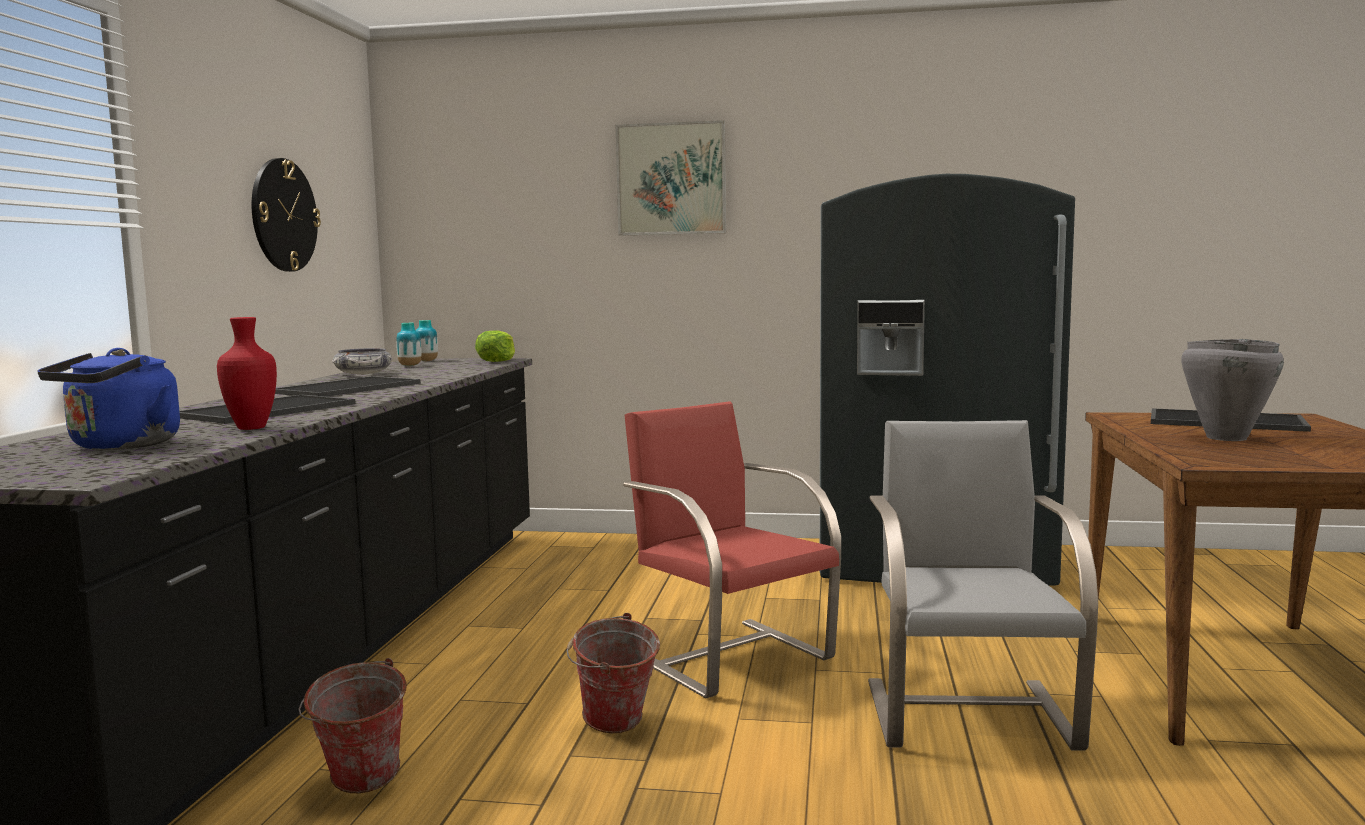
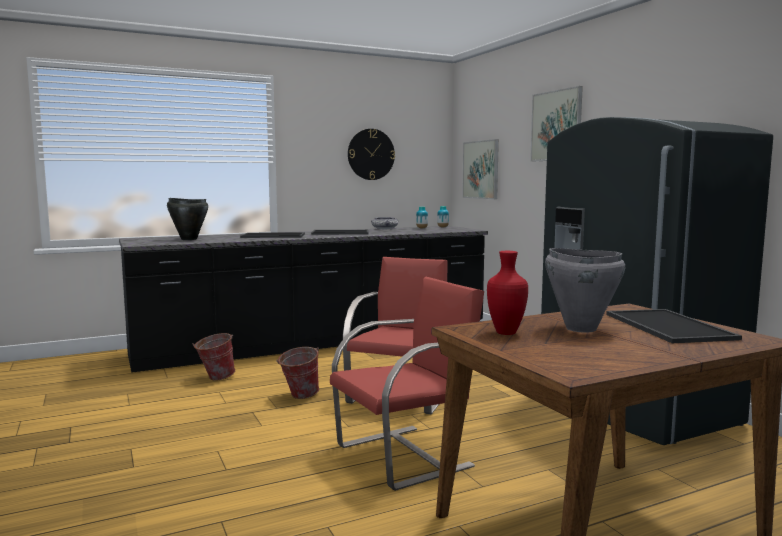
camera: 55 degrees right, 0 degrees up
blue kettle [37,348,180,450] -> black cooking pot [167,198,208,240]
red vase [217,317,277,430] -> red vase moved to [487,251,528,335]
lettuce [475,330,515,362] -> none
grey chair [868,420,1098,751] -> red chair [330,277,484,491]
none -> picture [462,139,499,199]

